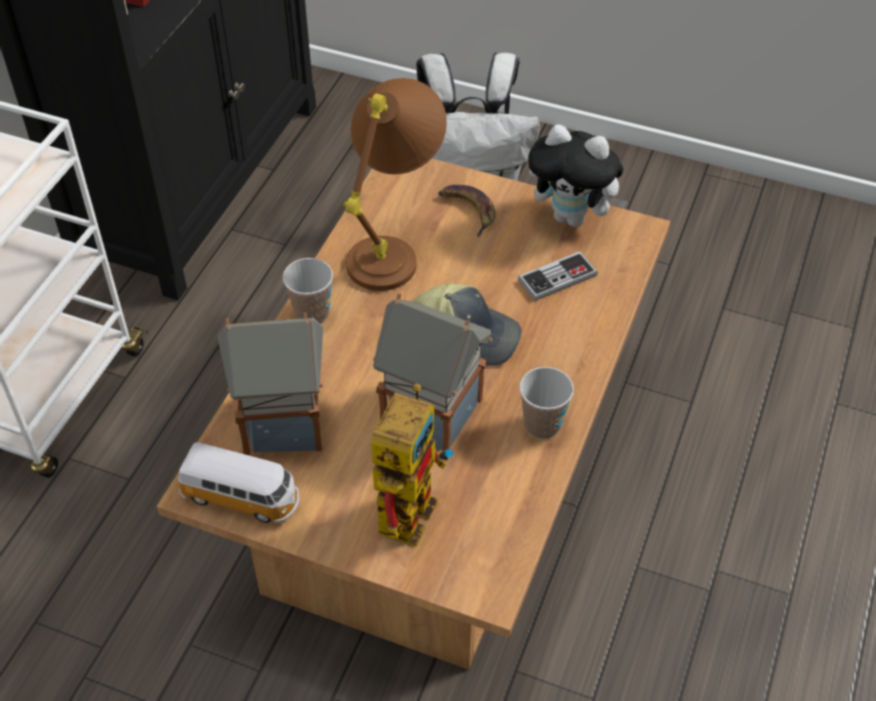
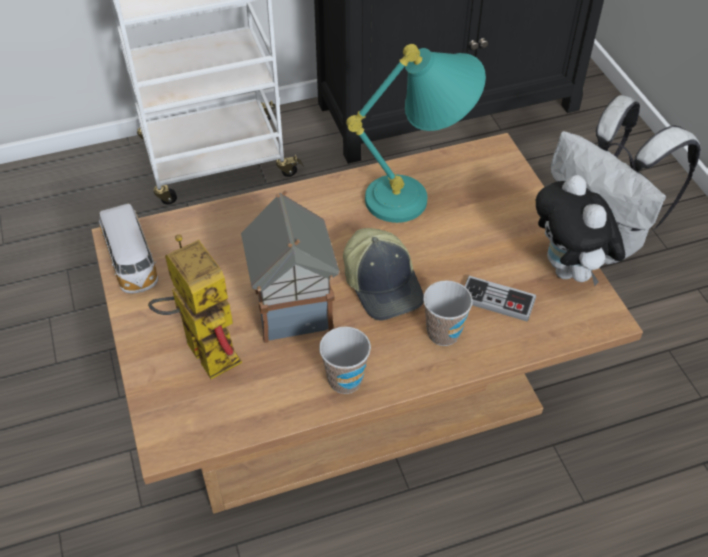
camera: 50 degrees right, 0 degrees up
toy house [217,313,323,455] -> none
cup [283,258,333,324] -> cup moved to [423,280,473,346]
brown table lamp [343,78,447,291] -> turquoise table lamp [346,44,486,223]
toy robot [371,384,453,547] -> toy robot turned 105 degrees counterclockwise [148,234,242,379]
banana [438,185,496,237] -> none

